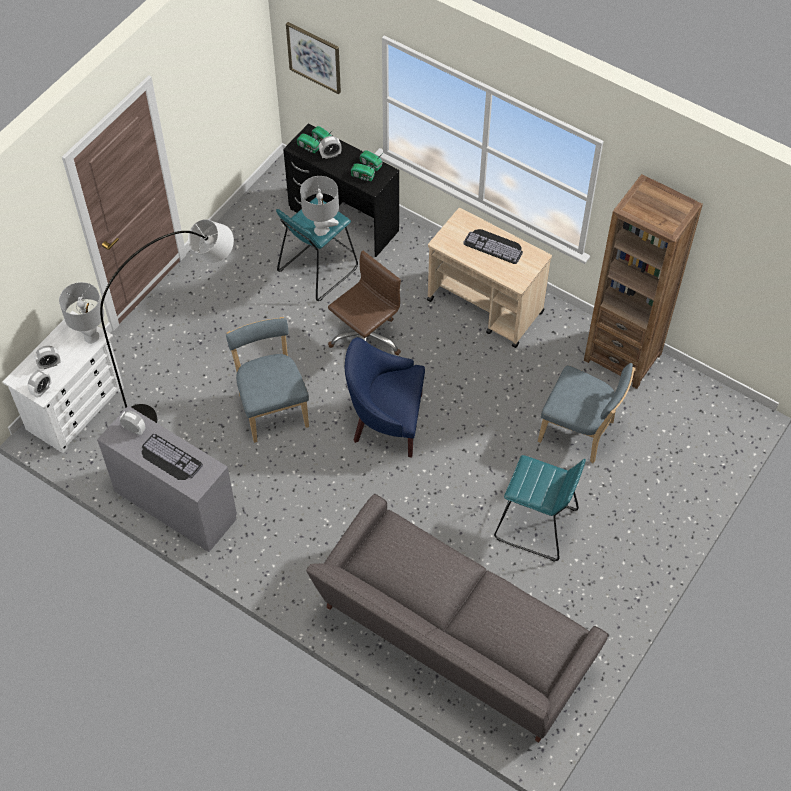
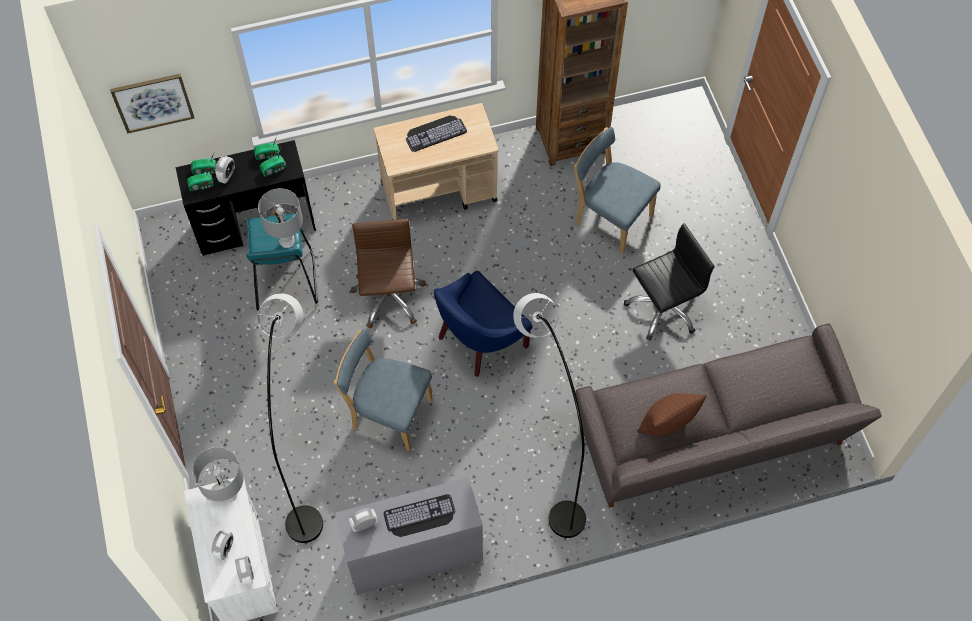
camera: 50 degrees left, 5 degrees up
turquoise stool [494,455,586,561] -> black office chair [624,223,714,341]
blue chair [538,363,636,463] -> blue chair turned 120 degrees counterclockwise [574,127,660,254]
none -> grey floor lamp [513,293,586,538]
none -> brown pillow [637,393,706,436]

